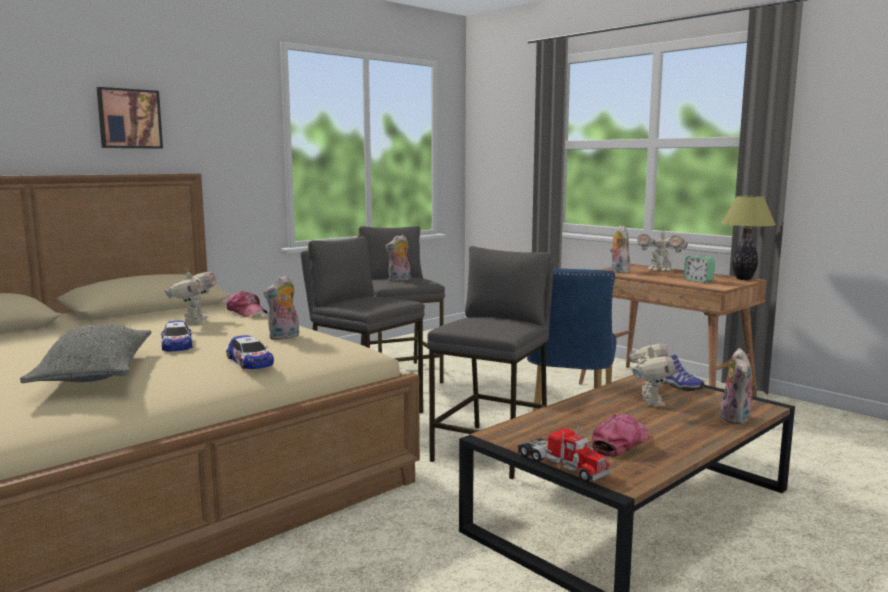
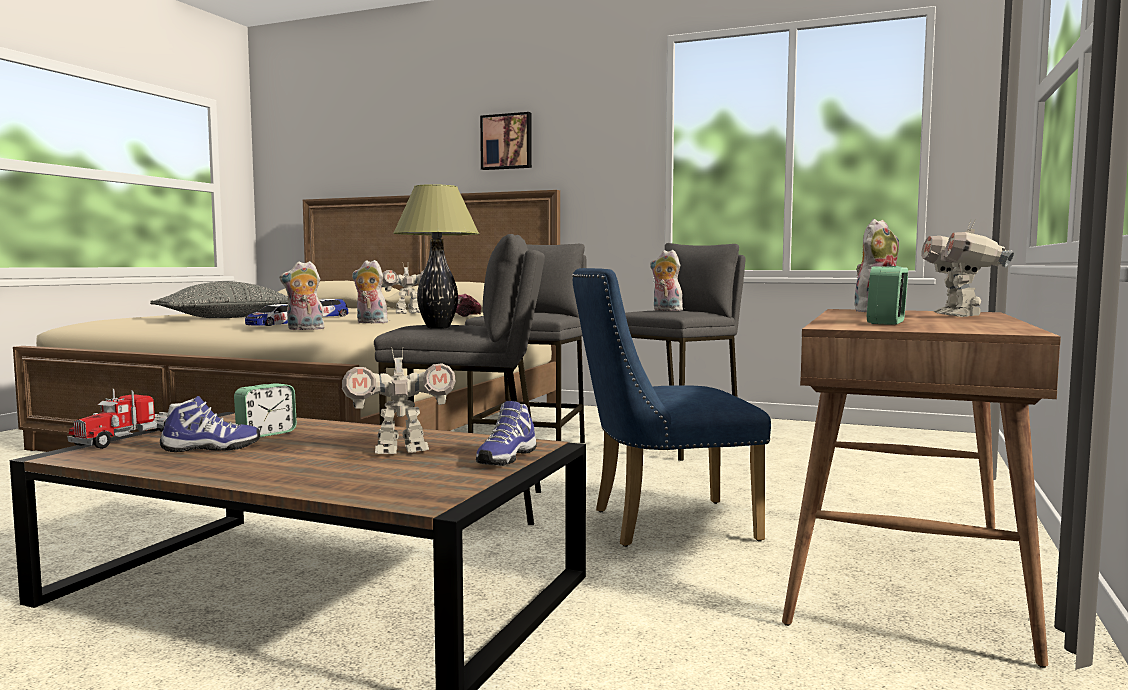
camera: 65 degrees right, 5 degrees down
cap [592,414,649,457] -> shoe [160,396,260,452]
table lamp [721,196,776,280] -> table lamp moved to [393,184,479,329]
plush toy [721,348,757,425] -> plush toy moved to [280,261,324,330]
none -> alarm clock [234,383,297,437]

